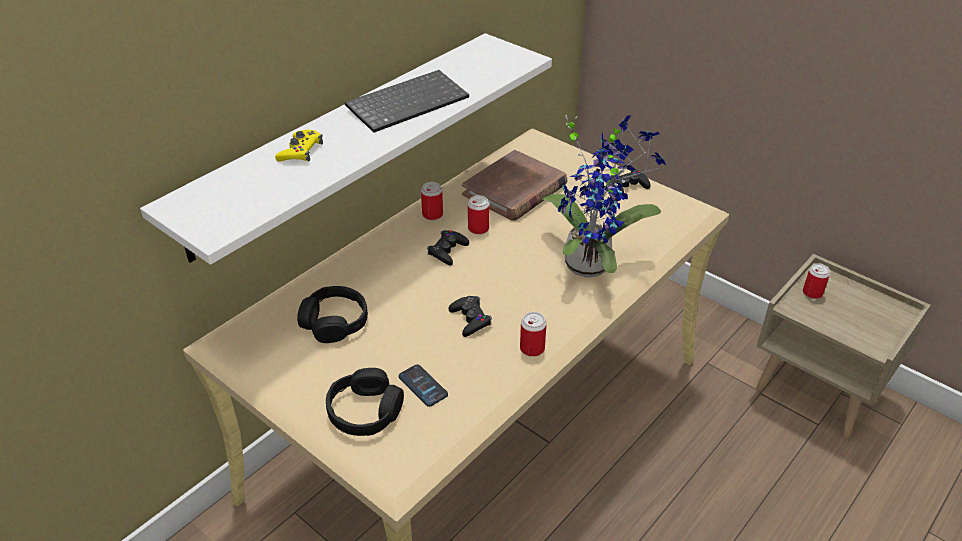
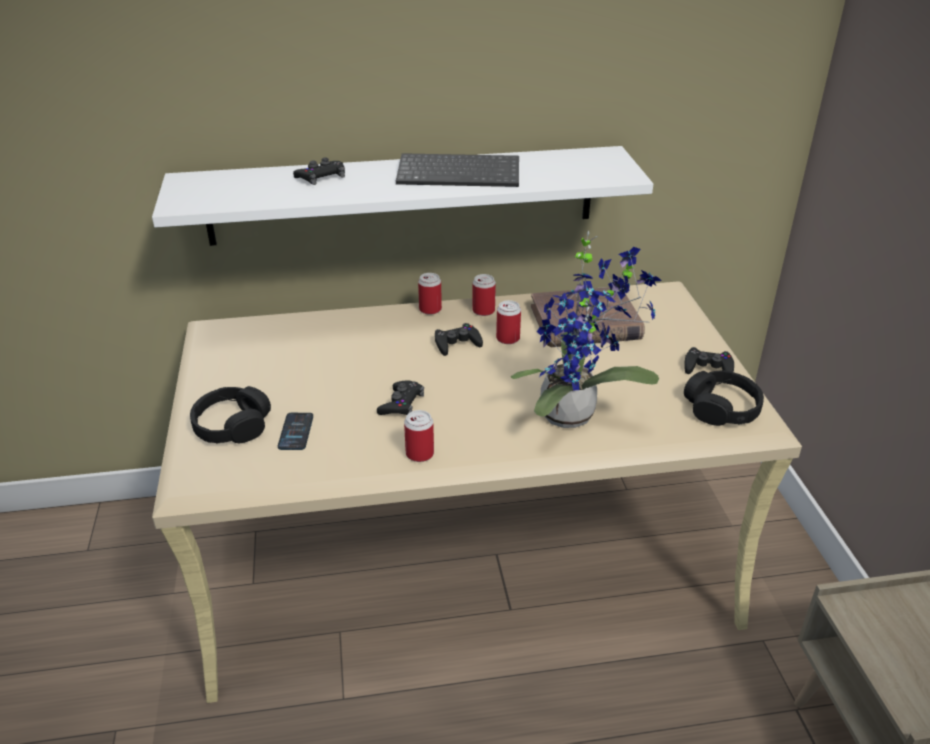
camera: 40 degrees right, 5 degrees down
yellow game controller [275,130,323,162] -> black game controller [293,158,345,185]
black headphones [297,286,368,343] -> black headphones moved to [684,370,764,426]
can [803,263,830,299] -> can moved to [418,273,442,315]

